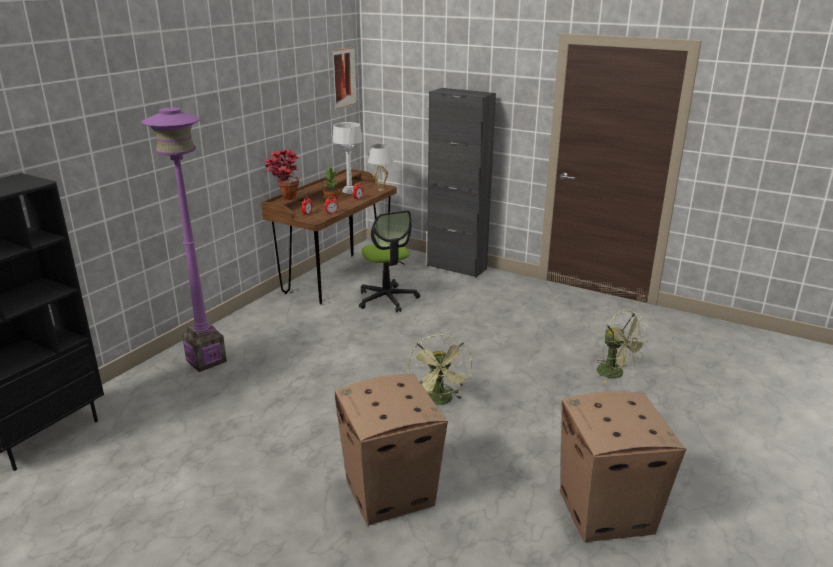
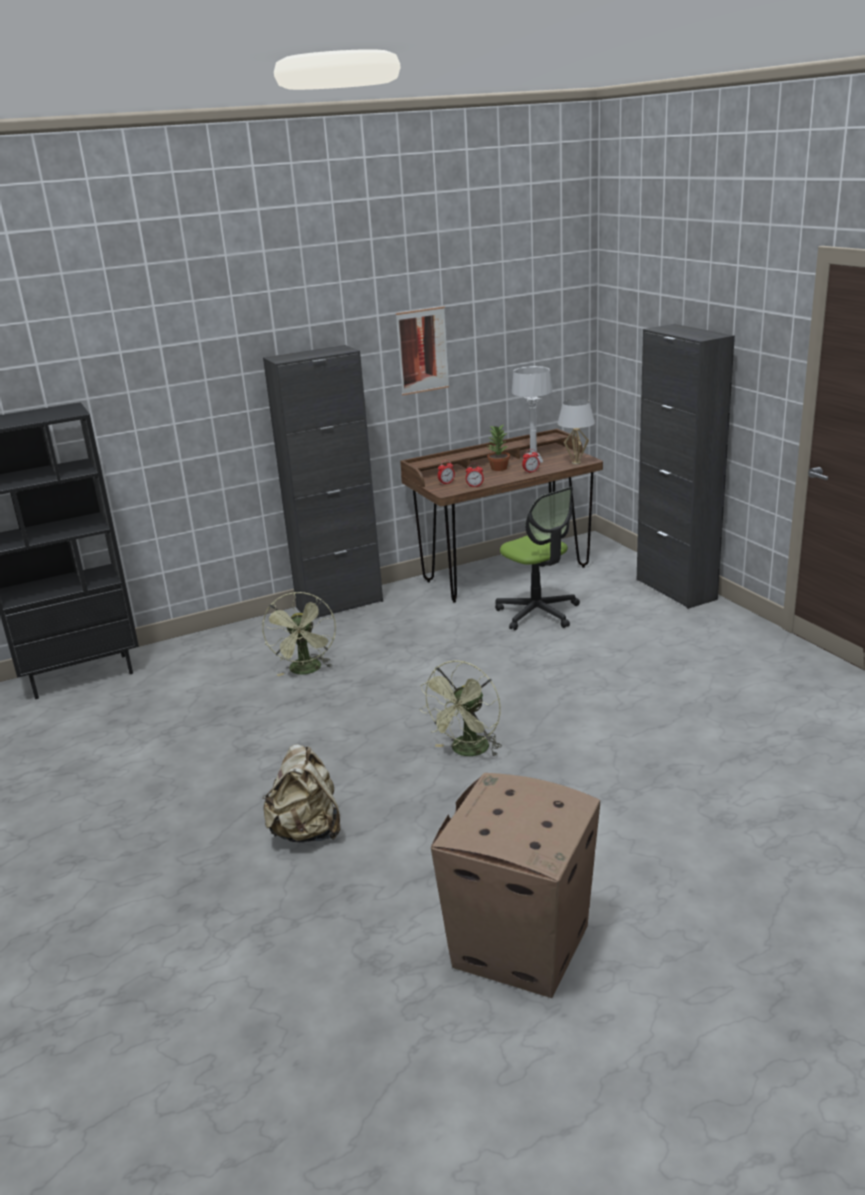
camera: 35 degrees right, 0 degrees up
purple floor lamp [142,108,227,372] -> none
potted plant [264,149,301,200] -> none
picture [332,47,357,109] -> picture moved to [396,306,449,395]
cardboard box [335,374,448,525] -> beige backpack [262,744,340,843]
office chair [359,210,420,312] -> office chair turned 45 degrees counterclockwise [495,487,580,630]
green fan [596,310,648,384] -> green fan moved to [262,592,336,676]
none -> black cabinet [263,345,383,618]

